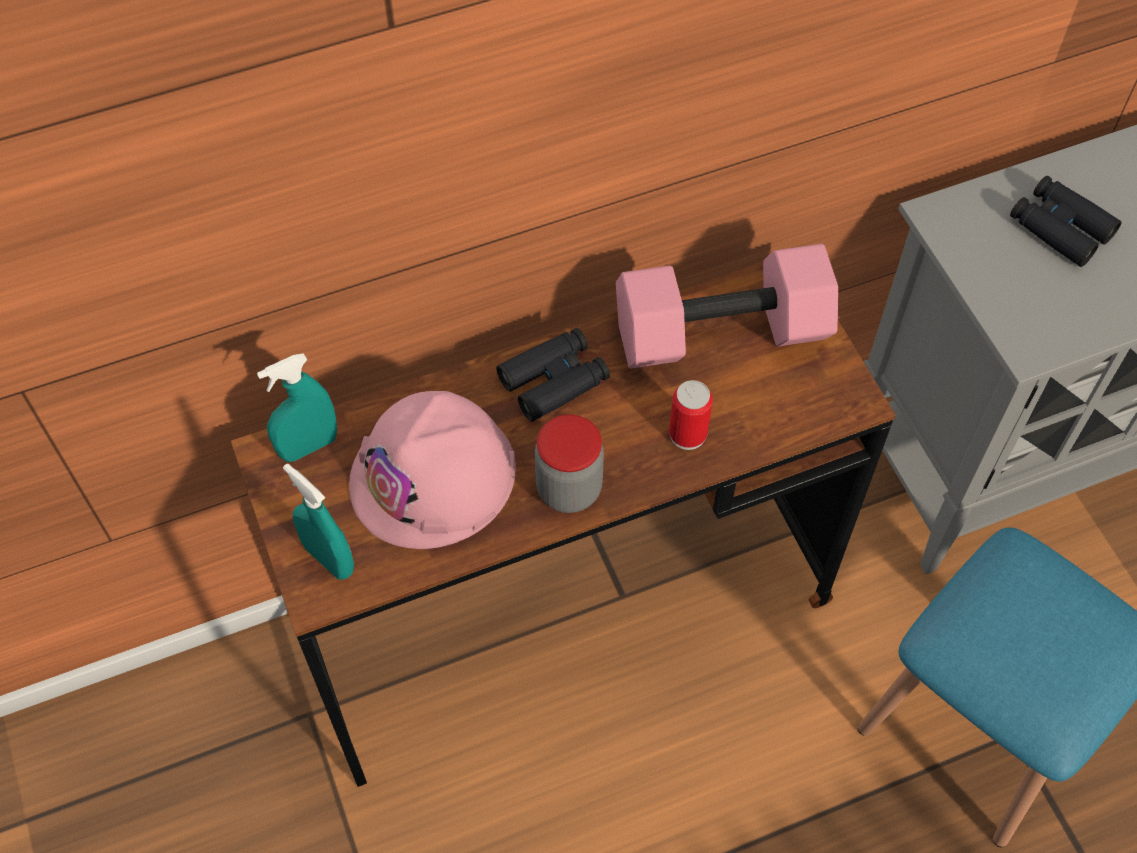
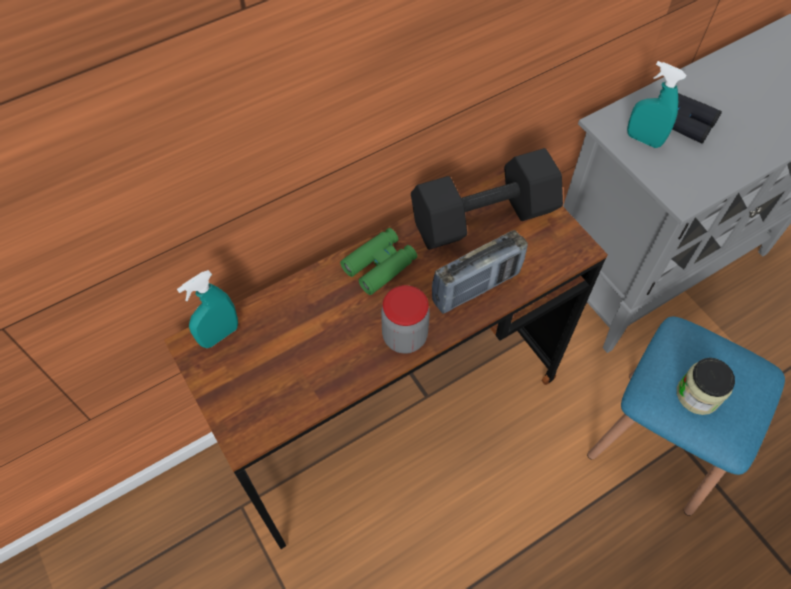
camera: 10 degrees left, 0 degrees up
turquoise spray bottle [283,464,354,580] -> turquoise spray bottle moved to [627,61,687,148]
pink hard hat [349,391,516,549] -> none
black binoculars [496,328,610,422] -> green binoculars [340,228,417,295]
pink dumbbell [616,244,838,369] -> black dumbbell [411,148,563,250]
can [669,380,713,450] -> radio [432,230,528,314]
none -> jar [677,358,735,415]

